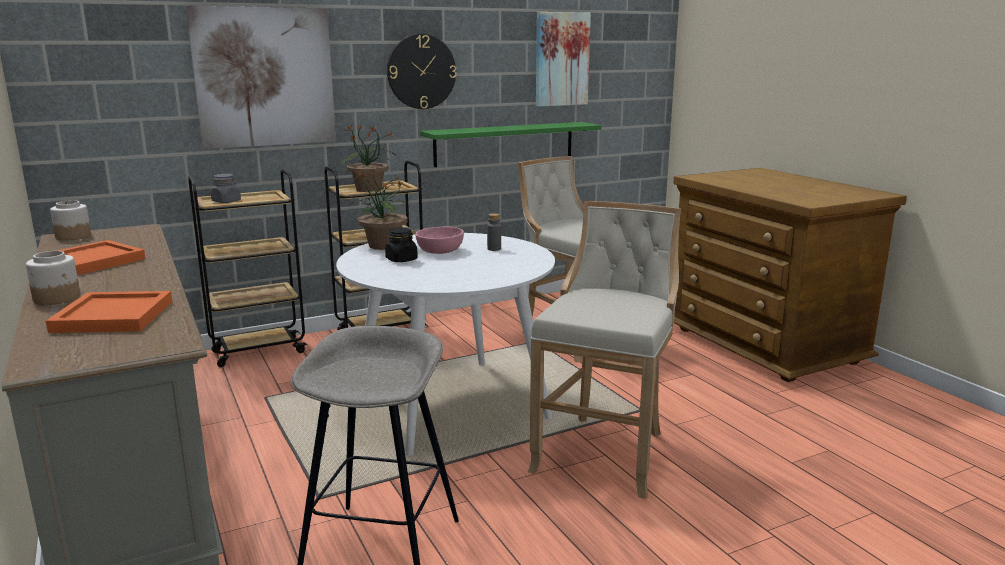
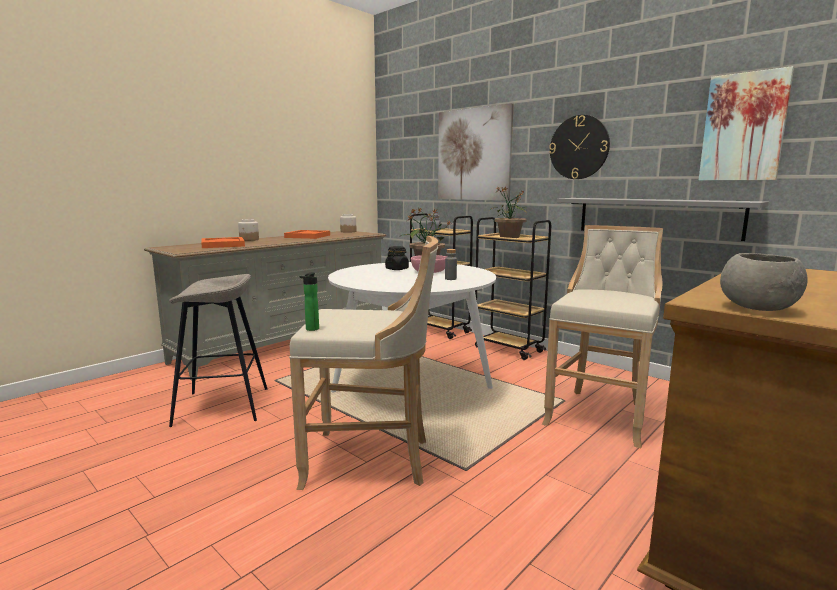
camera: 70 degrees right, 5 degrees down
green shelf [420,122,602,167] -> grey shelf [557,198,769,241]
none -> bottle [299,272,319,331]
none -> grey bowl [720,253,808,311]

